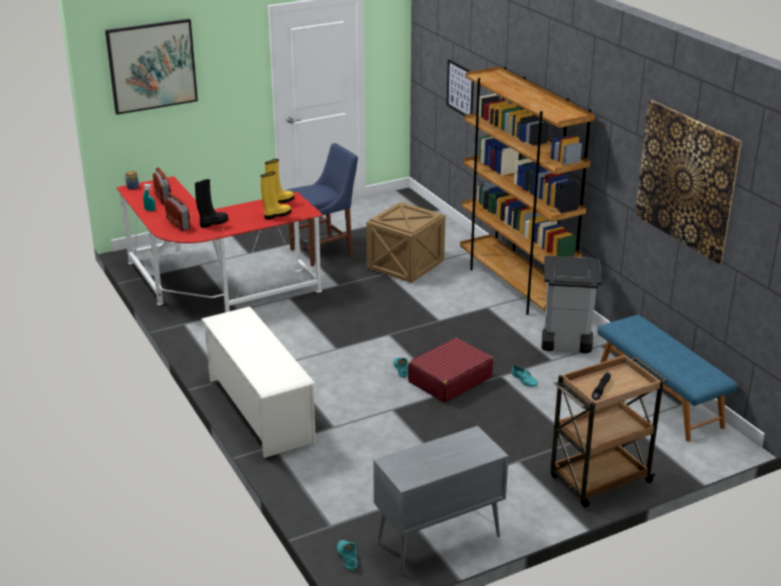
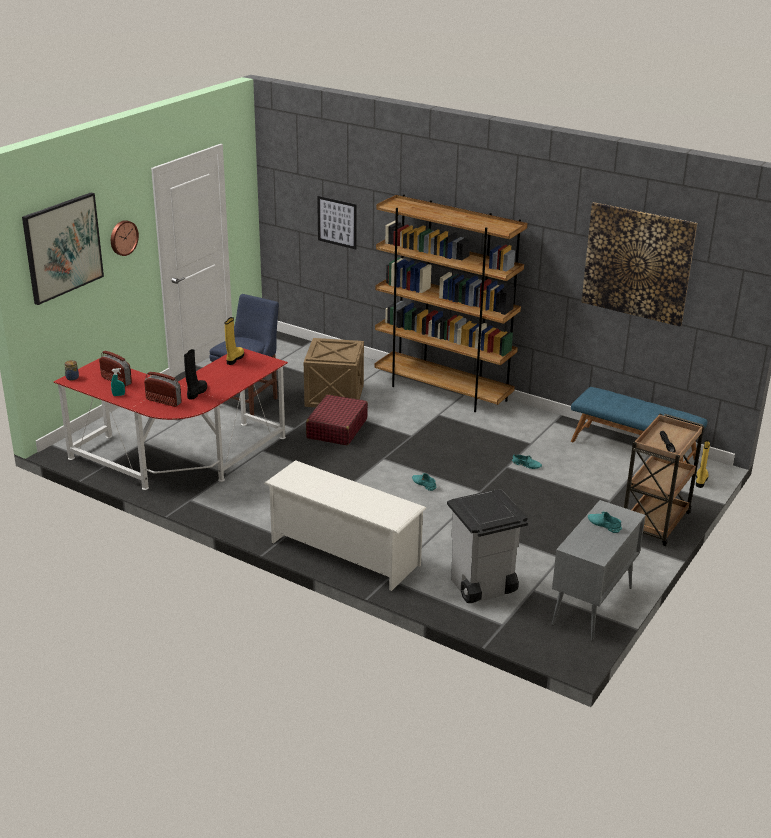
camera: 30 degrees left, 0 degrees up
yellow boot [261,172,291,220] -> yellow boot moved to [696,440,710,488]
turquoise shoe [337,540,358,571] -> turquoise shoe moved to [588,512,622,533]
red suitcase [408,338,493,403] -> red suitcase moved to [306,394,368,445]
grey trash can [542,256,602,353] -> grey trash can moved to [447,489,528,603]
none -> wall clock [111,220,139,256]

